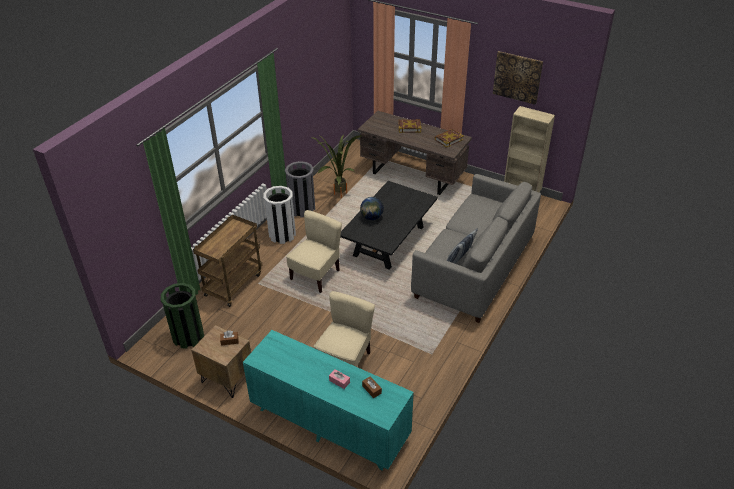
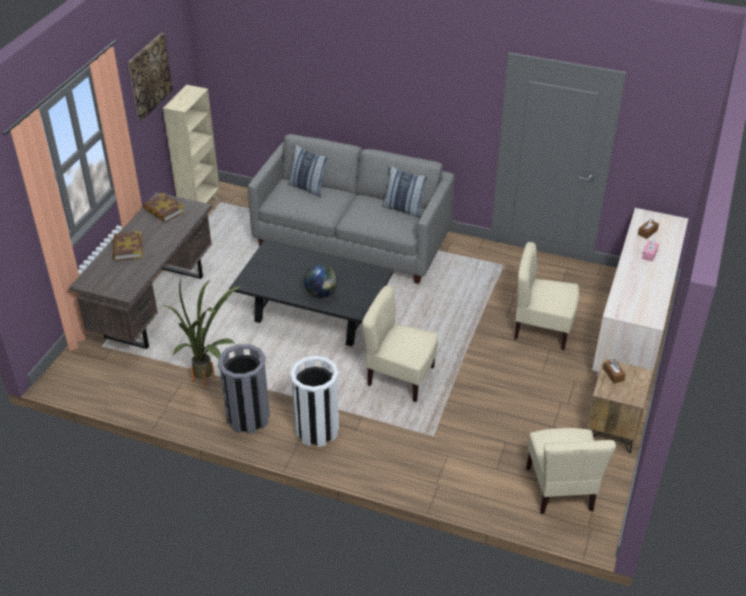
camera: 100 degrees left, 0 degrees up
green trash can [161,283,204,349] -> beige chair [526,428,616,514]
brown cart [193,215,263,307] -> none
turquoise dresser [243,330,414,470] -> beige dresser [592,208,688,385]
none -> pillow [288,144,329,198]

